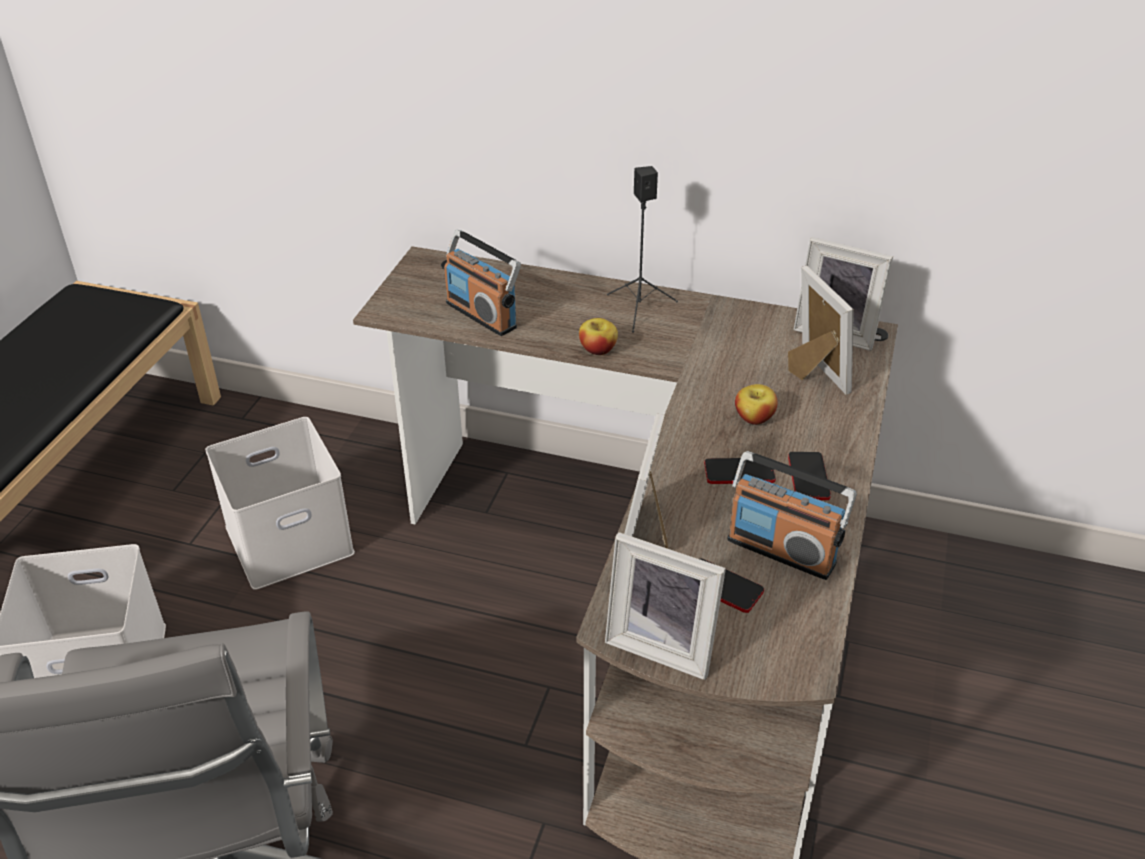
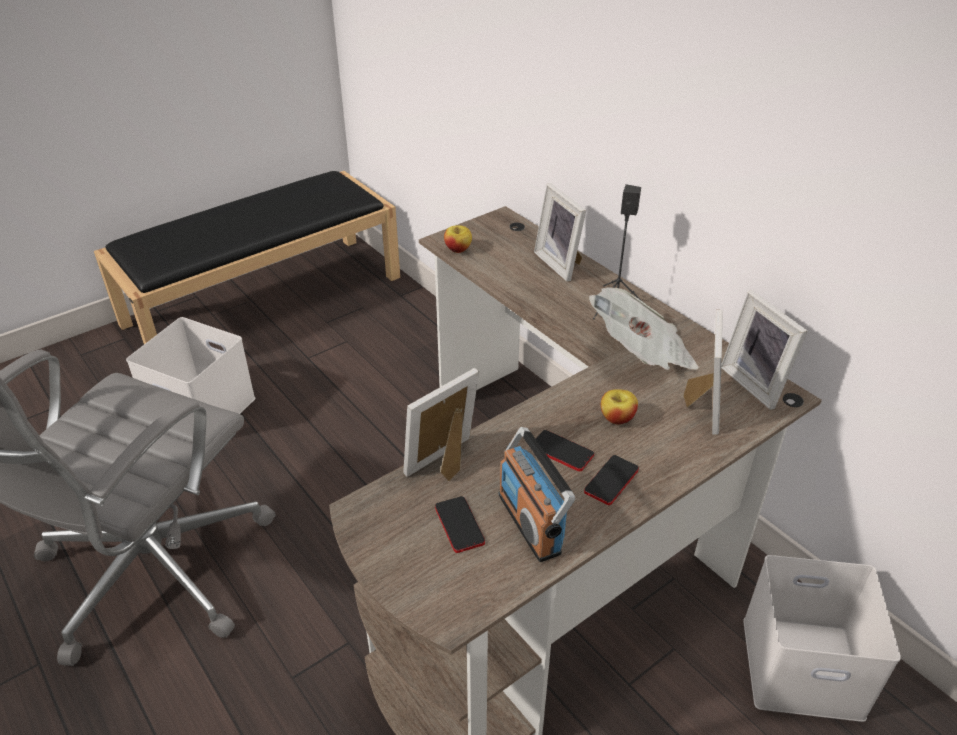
camera: 35 degrees right, 0 degrees up
white storage box [205,417,355,590] -> white storage box moved to [743,555,901,722]
radio [444,230,521,336] -> none
apple [579,318,618,355] -> apple moved to [444,225,472,253]
picture frame [605,532,726,680] -> picture frame moved to [534,183,586,282]
none -> newspaper [589,287,699,370]

